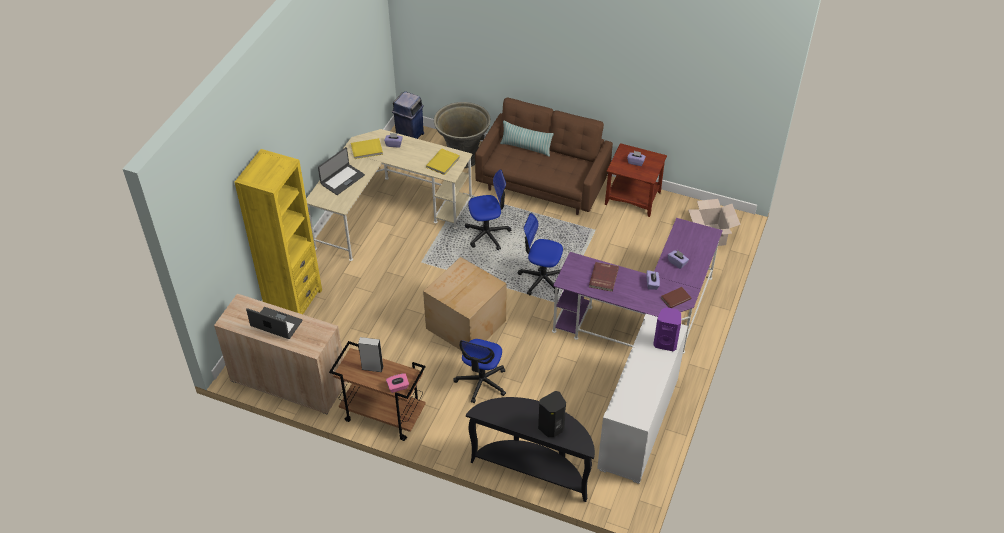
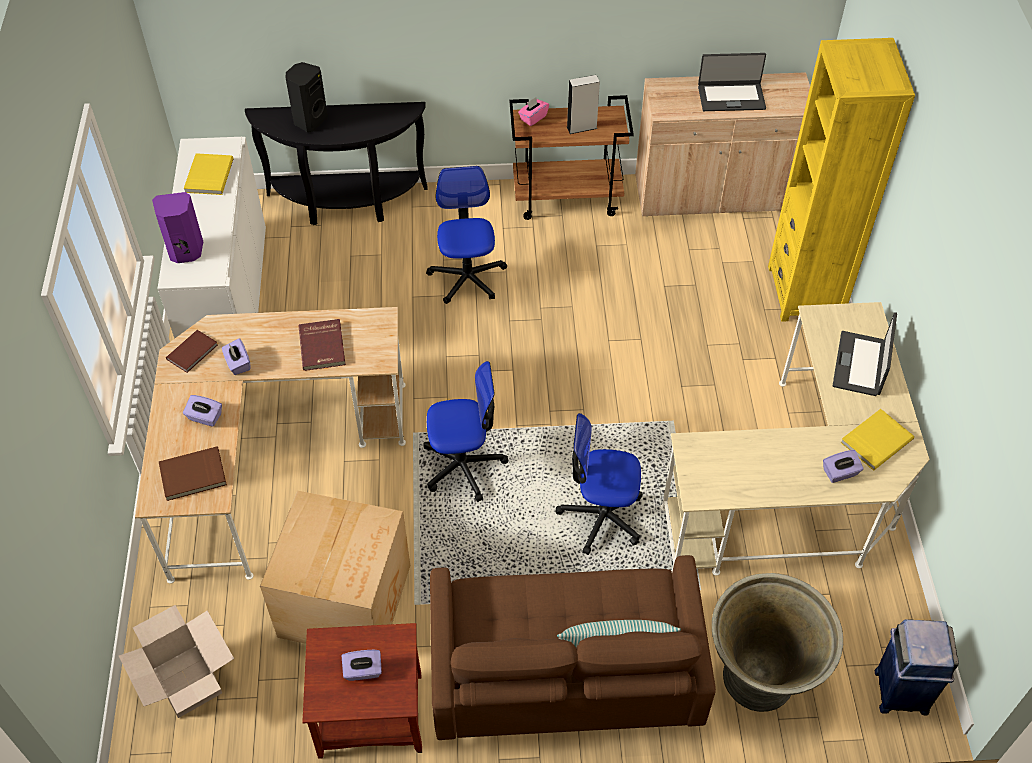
camera: 155 degrees right, 5 degrees up
cardboard box [423,257,506,350] -> cardboard box moved to [260,491,410,644]
yellow book [426,148,460,175] -> yellow book moved to [184,153,234,195]
office chair [465,170,511,250] -> office chair turned 45 degrees clockwise [555,413,643,555]
purple desk [552,218,723,354] -> beige desk [135,307,406,584]
none -> brown book [159,446,227,501]

